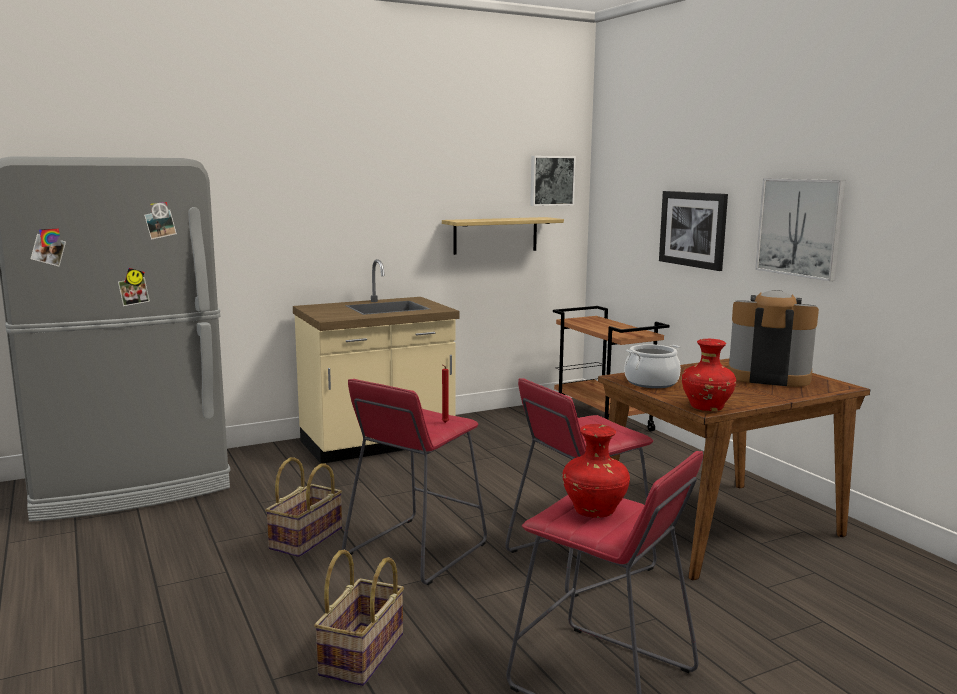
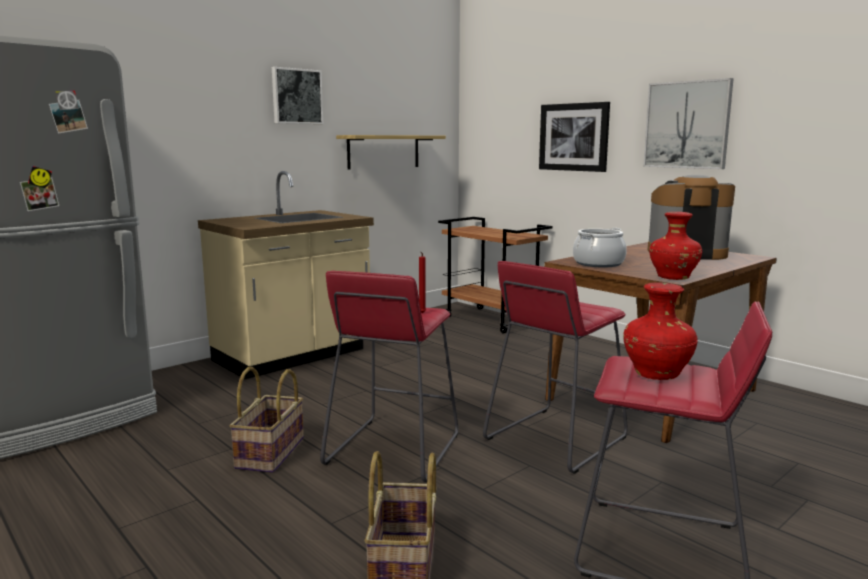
camera: 15 degrees left, 0 degrees up
picture [530,156,576,206] -> picture moved to [272,67,323,124]

